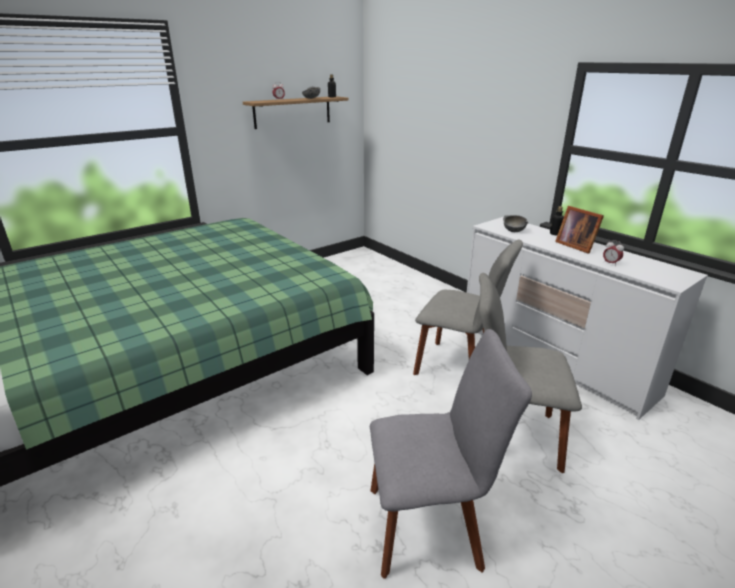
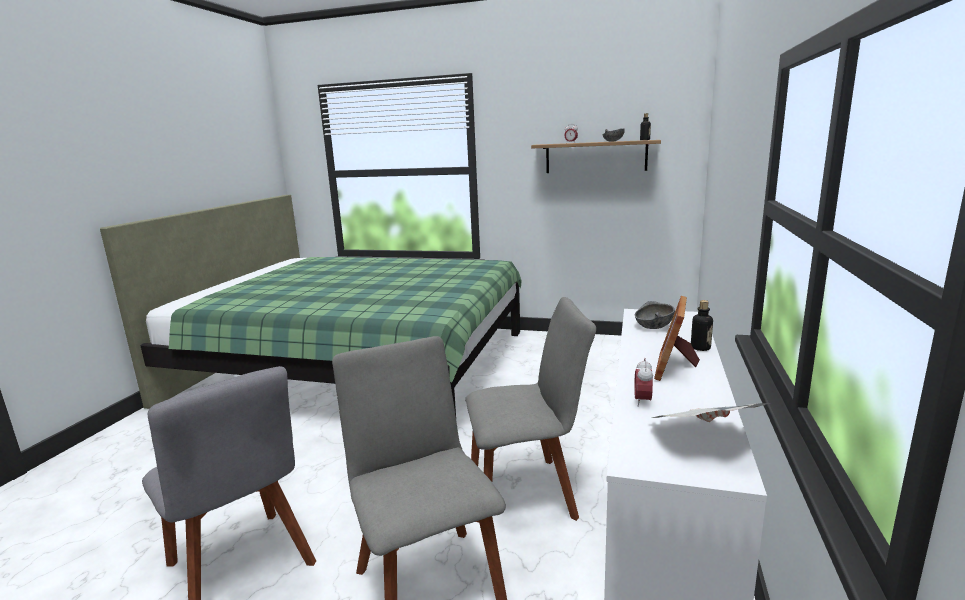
camera: 55 degrees right, 10 degrees down
grey chair [413,239,523,375] -> grey chair turned 90 degrees counterclockwise [465,297,596,521]
none -> newspaper [652,403,770,422]

